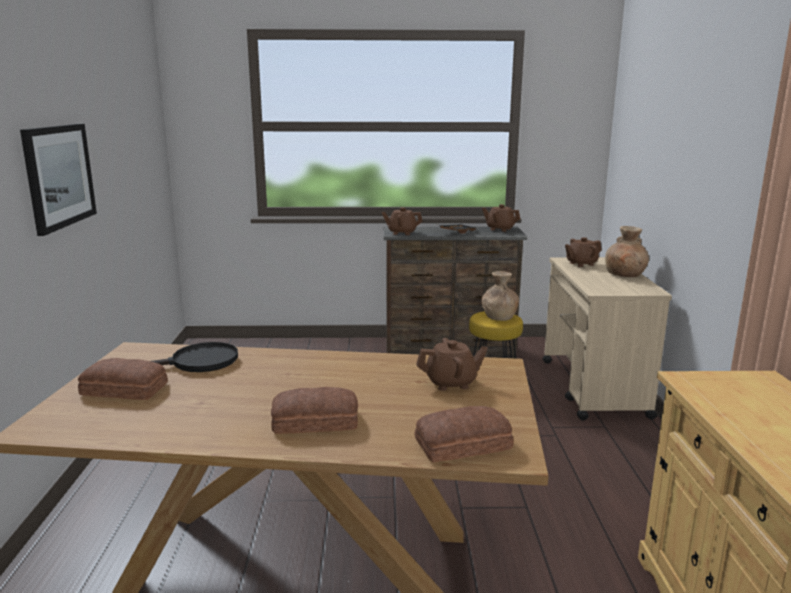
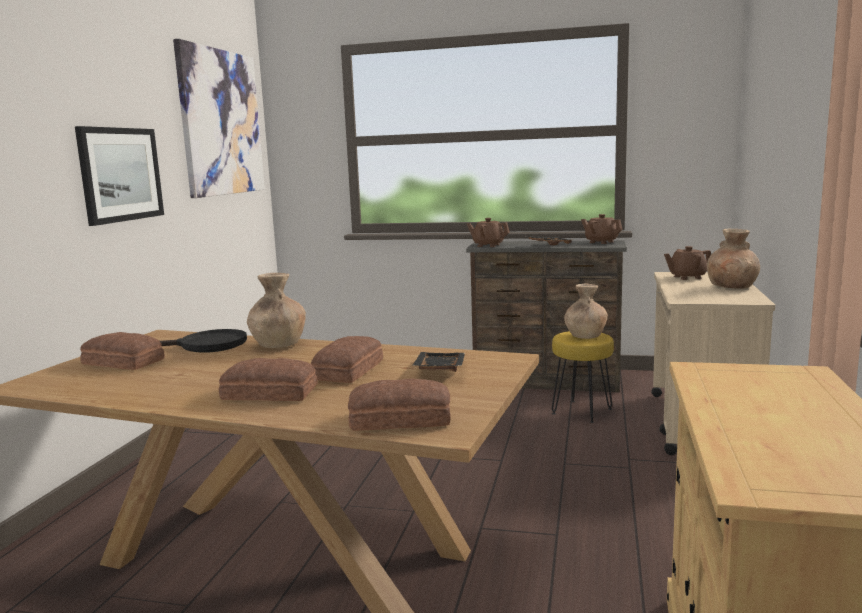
camera: 15 degrees right, 5 degrees down
brown teapot [416,338,488,391] -> black tray [412,352,465,372]
none -> picture [173,39,265,198]
none -> brown vase [247,273,306,348]
none -> bread [311,336,383,383]

